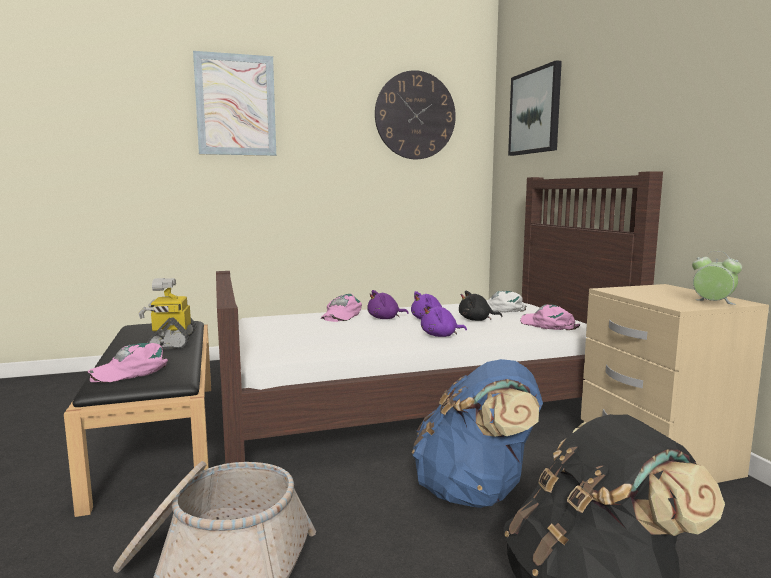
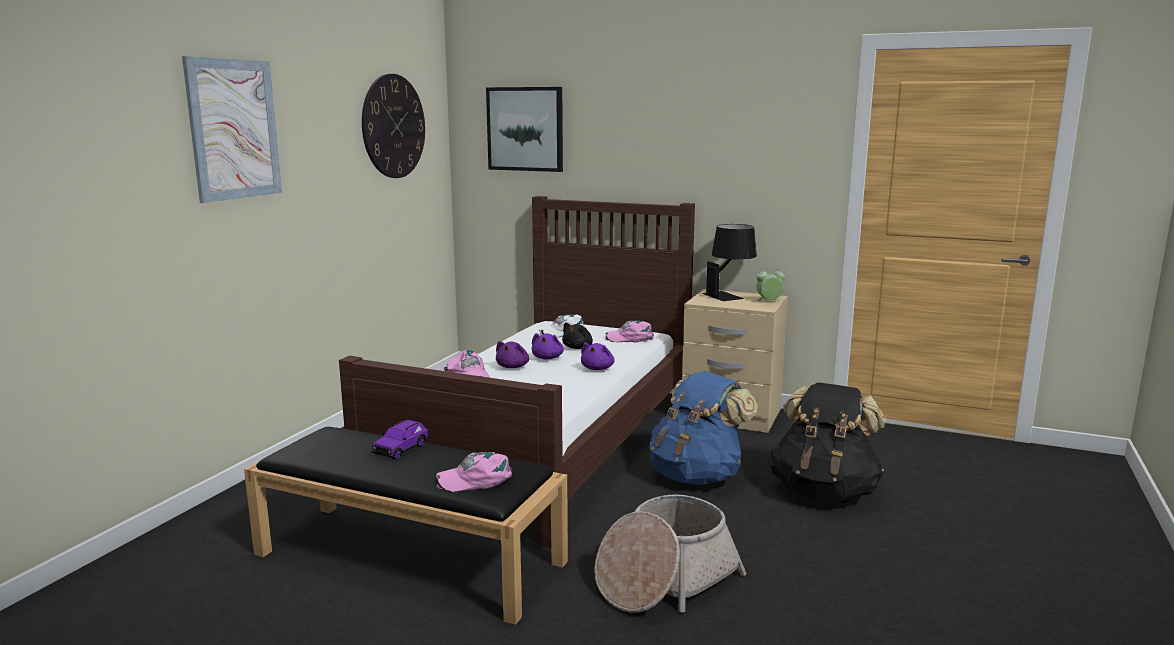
camera: 50 degrees left, 5 degrees up
pink cap [87,343,168,383] -> pink cap turned 75 degrees clockwise [436,452,512,492]
toy robot [138,278,196,349] -> purple toy car [372,420,429,460]
none -> black table lamp [702,224,757,301]

